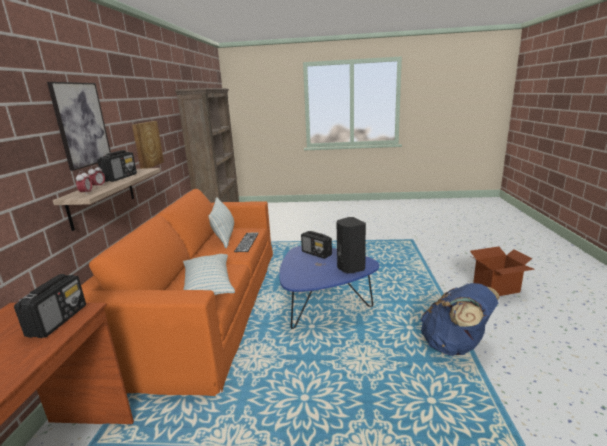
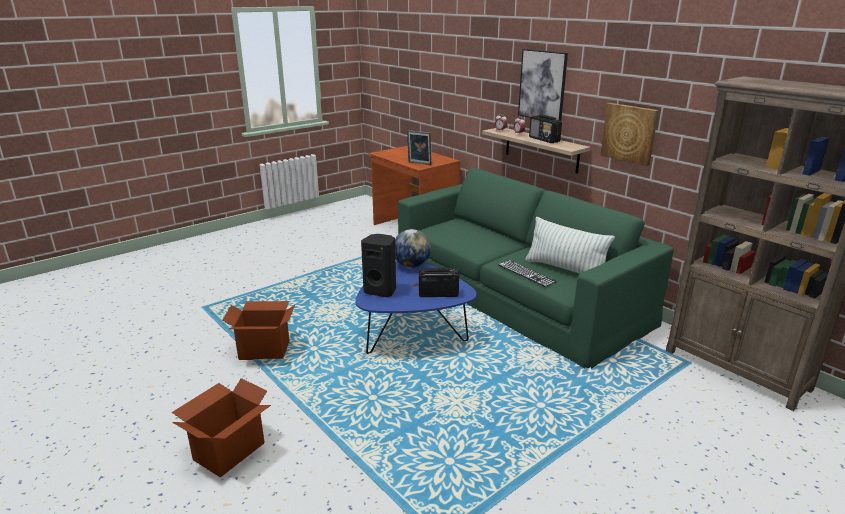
camera: 135 degrees right, 5 degrees up
radio [14,274,86,338] -> picture frame [407,130,432,165]
orange sofa [81,189,273,396] -> green sofa [398,168,674,369]
pillow [183,254,235,295] -> none
blue backpack [420,283,500,356] -> cardboard box [223,301,295,360]
none -> globe [395,229,431,268]

